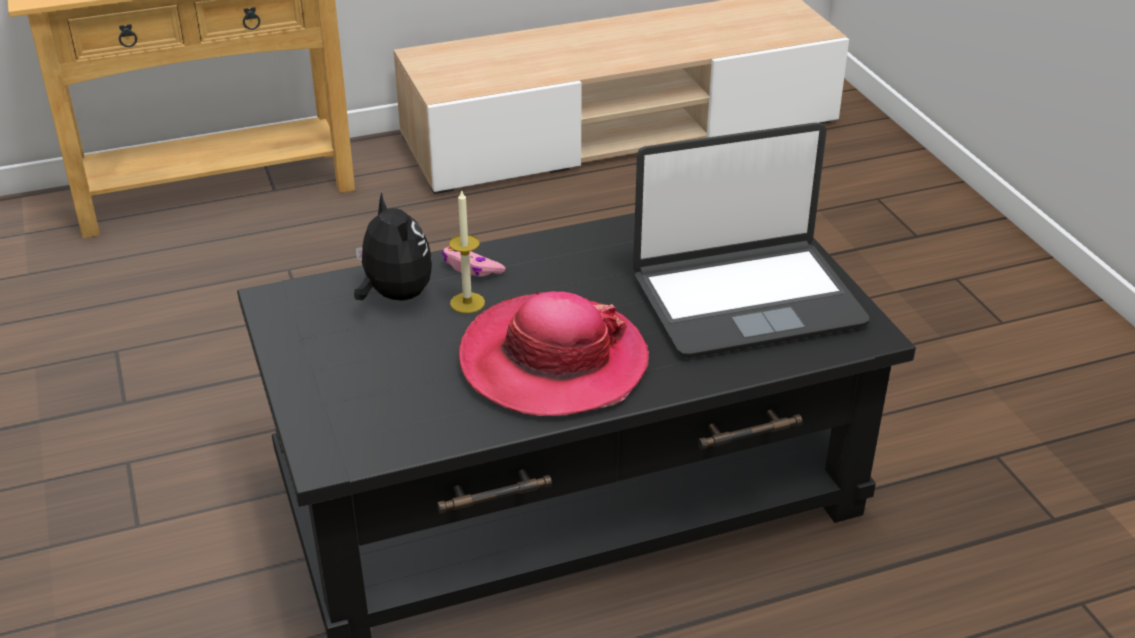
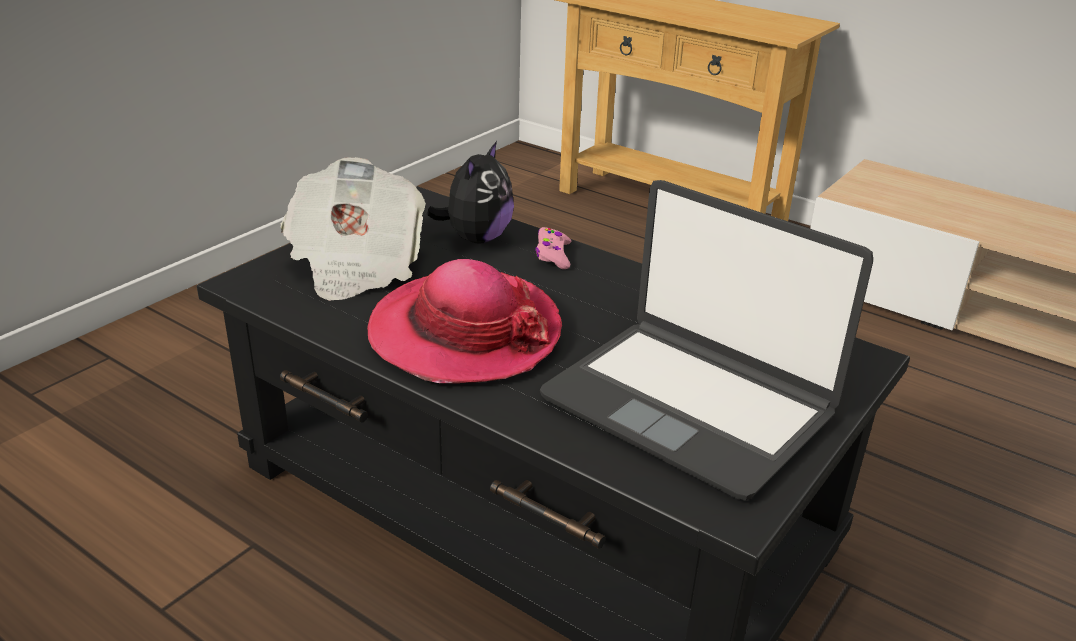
camera: 55 degrees right, 5 degrees down
candle [449,189,485,313] -> none
none -> newspaper [281,157,426,301]

